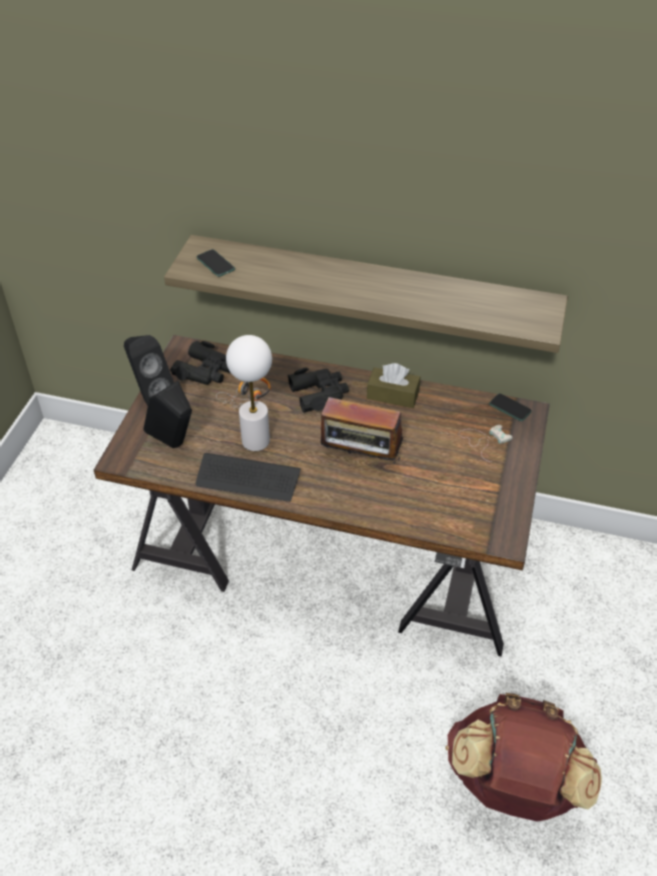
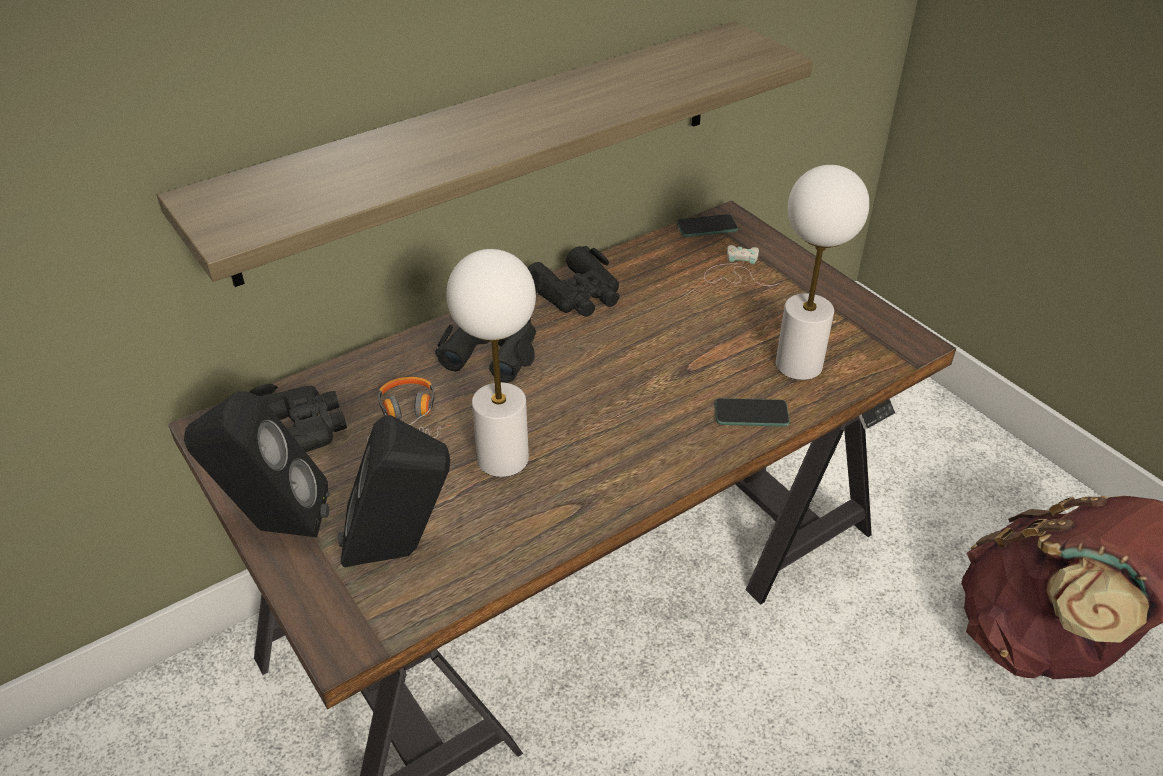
camera: 50 degrees left, 5 degrees down
keyboard [196,453,301,502] -> none
phone [197,249,235,277] -> phone moved to [715,398,790,427]
radio [320,397,403,465] -> none
brown tissue box [367,363,420,408] -> black binoculars [527,246,620,317]
none -> white table lamp [776,165,869,380]

